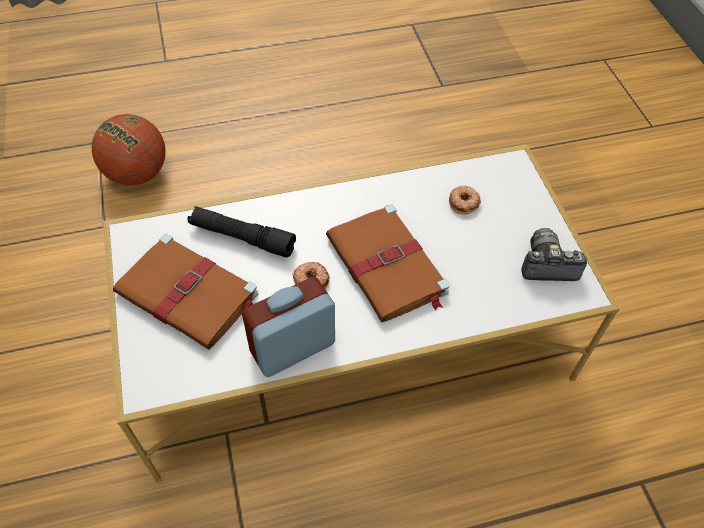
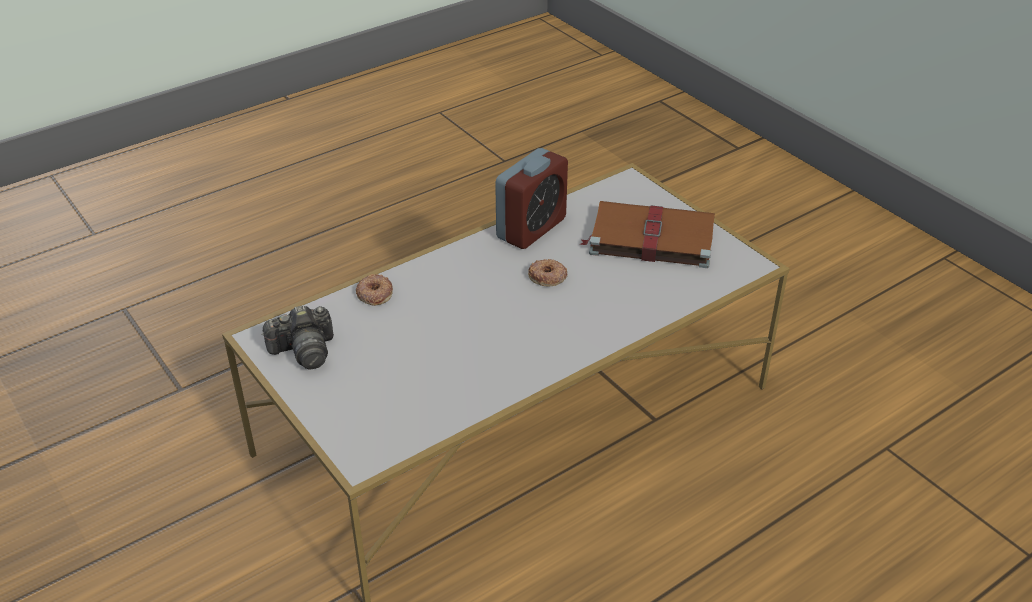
camera: 160 degrees right, 15 degrees down
basketball [92,114,166,185] -> none
black flashlight [187,206,296,258] -> none
brown book [326,204,450,322] -> none
donut [449,185,481,214] -> donut moved to [356,274,393,306]

